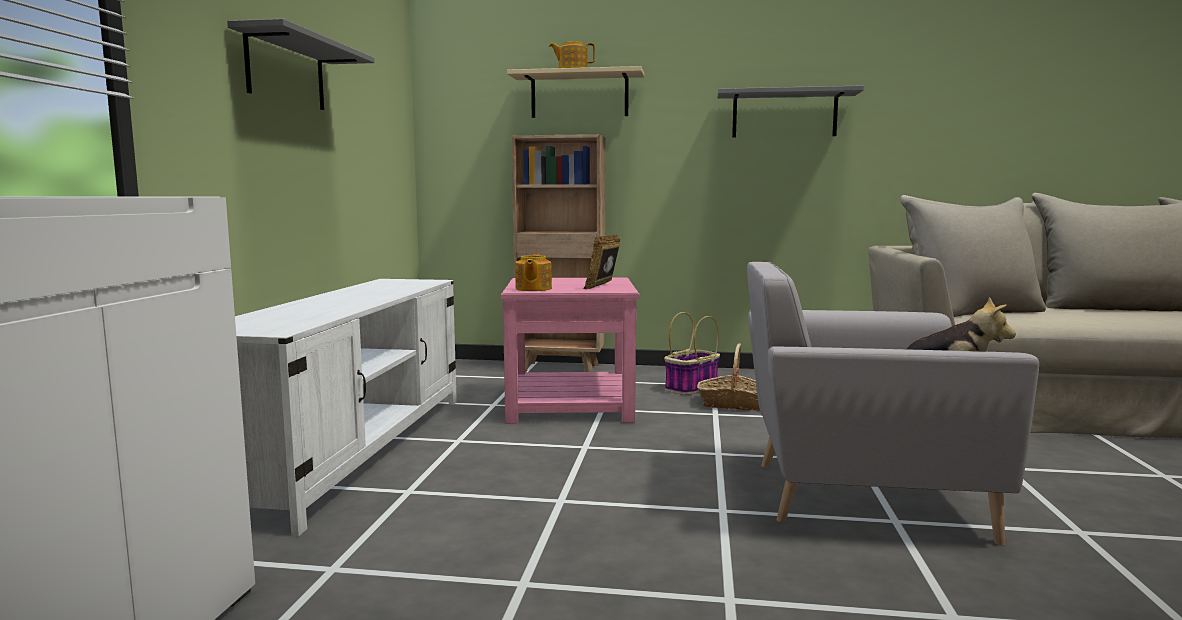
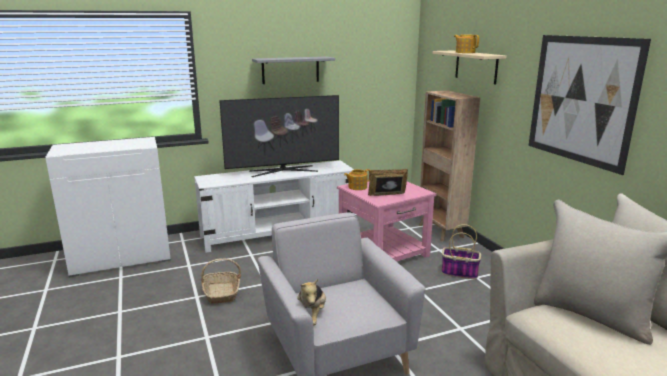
camera: 60 degrees right, 10 degrees up
basket [697,343,760,411] -> basket moved to [201,259,241,304]
grey shelf [717,85,864,137] -> picture [528,35,651,175]
none -> television [219,95,339,177]

